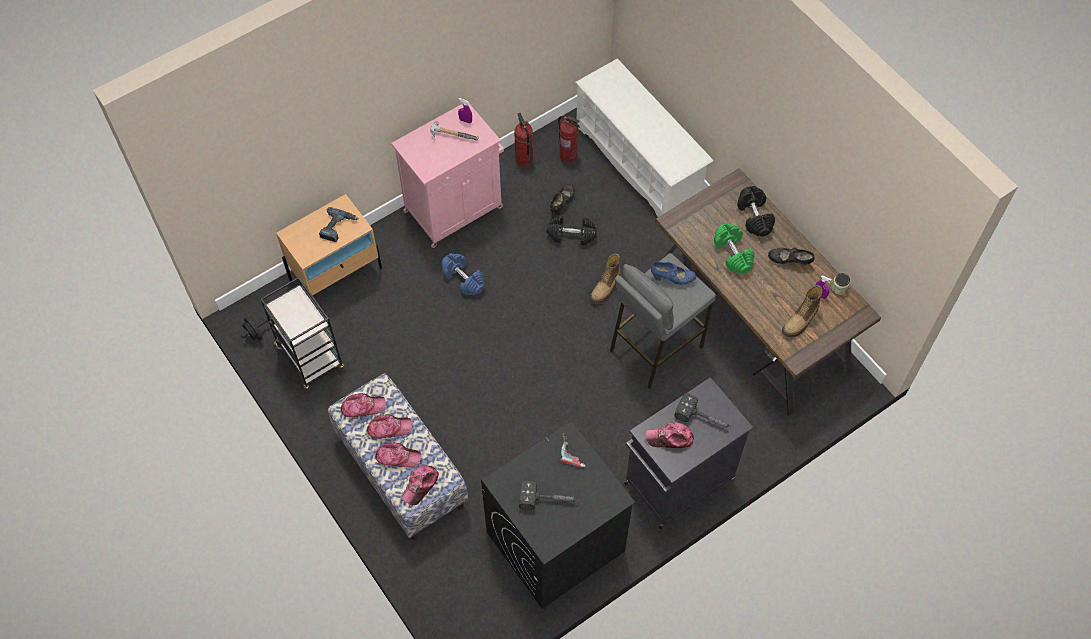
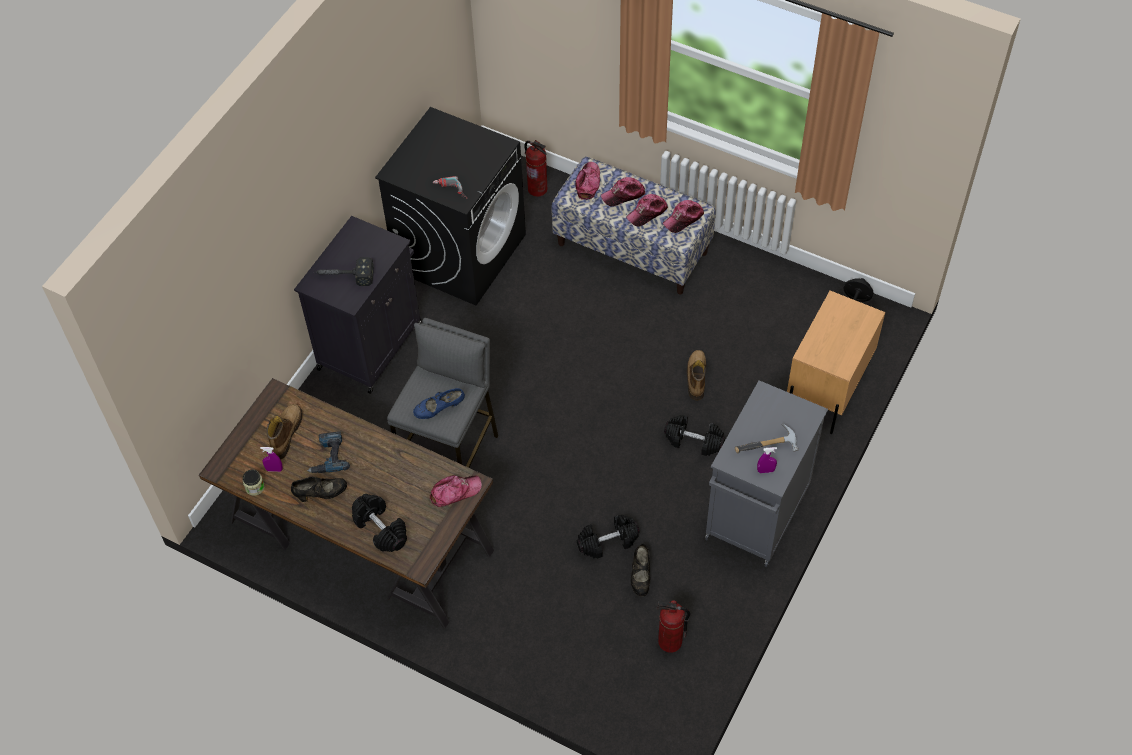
camera: 155 degrees right, 5 degrees down
black cart [260,277,345,390] -> none
power drill [319,207,359,242] -> power drill moved to [307,432,350,473]
pink cabinet [391,102,504,248] -> grey cabinet [705,380,828,567]
blue dumbbell [441,253,485,295] -> black dumbbell [664,415,725,456]
fire extinguisher [514,113,533,167] -> fire extinguisher moved to [524,140,547,197]
hammer [519,480,579,510] -> none
white shoe rack [575,59,713,217] -> none
boot [590,253,620,304] -> boot moved to [687,350,706,401]
cap [646,422,694,448] -> cap moved to [430,475,482,507]
green dumbbell [714,223,755,274] -> none

